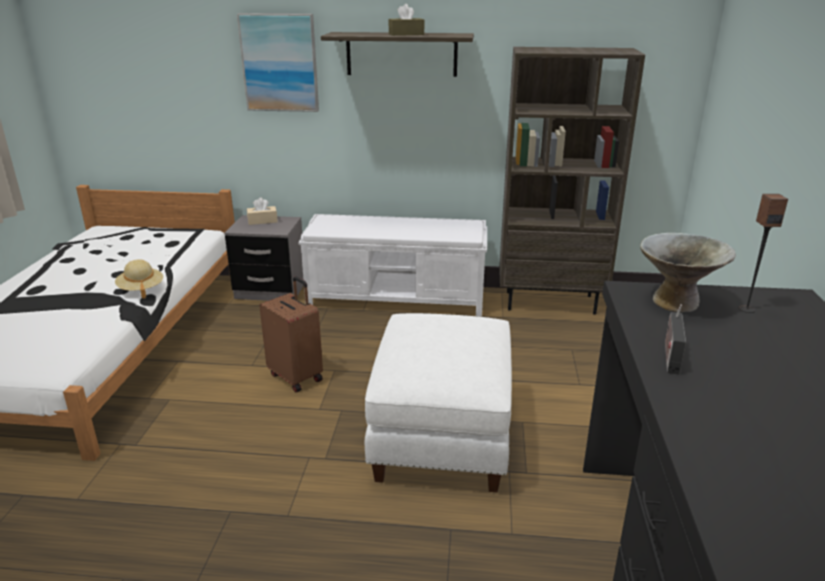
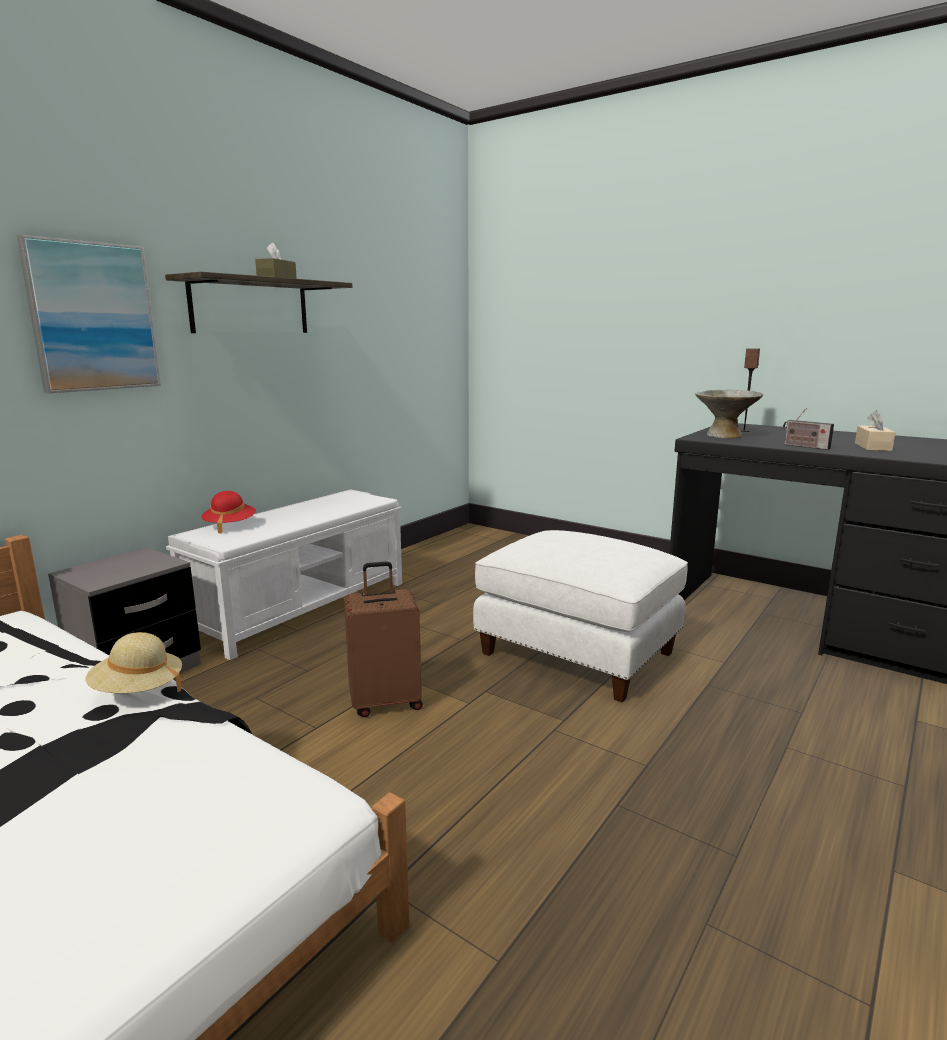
camera: 60 degrees left, 10 degrees down
beige tissue box [247,198,278,225] -> beige tissue box moved to [855,410,896,451]
brown bookcase [499,47,645,315] -> none
none -> red hat [201,491,256,534]

